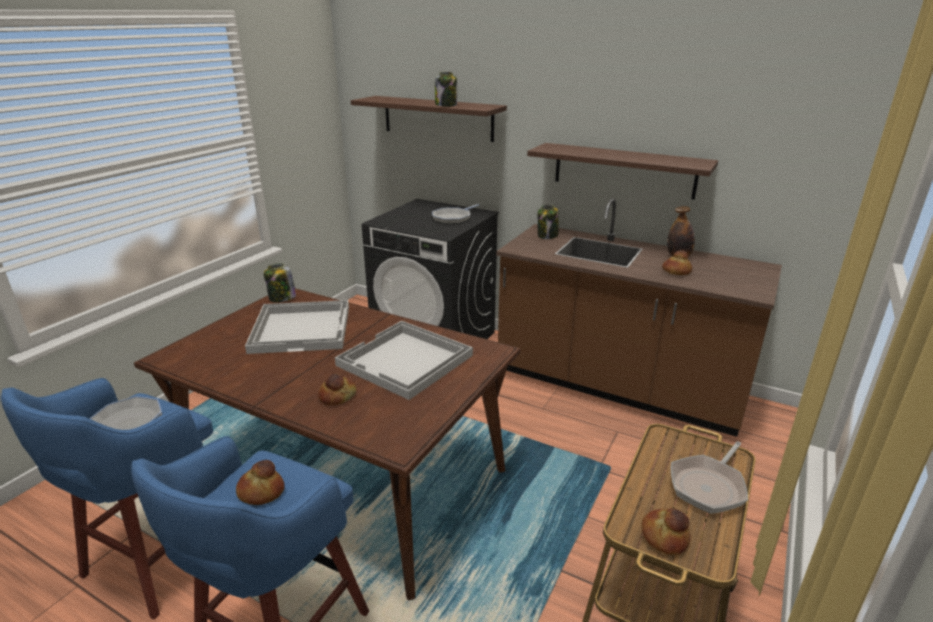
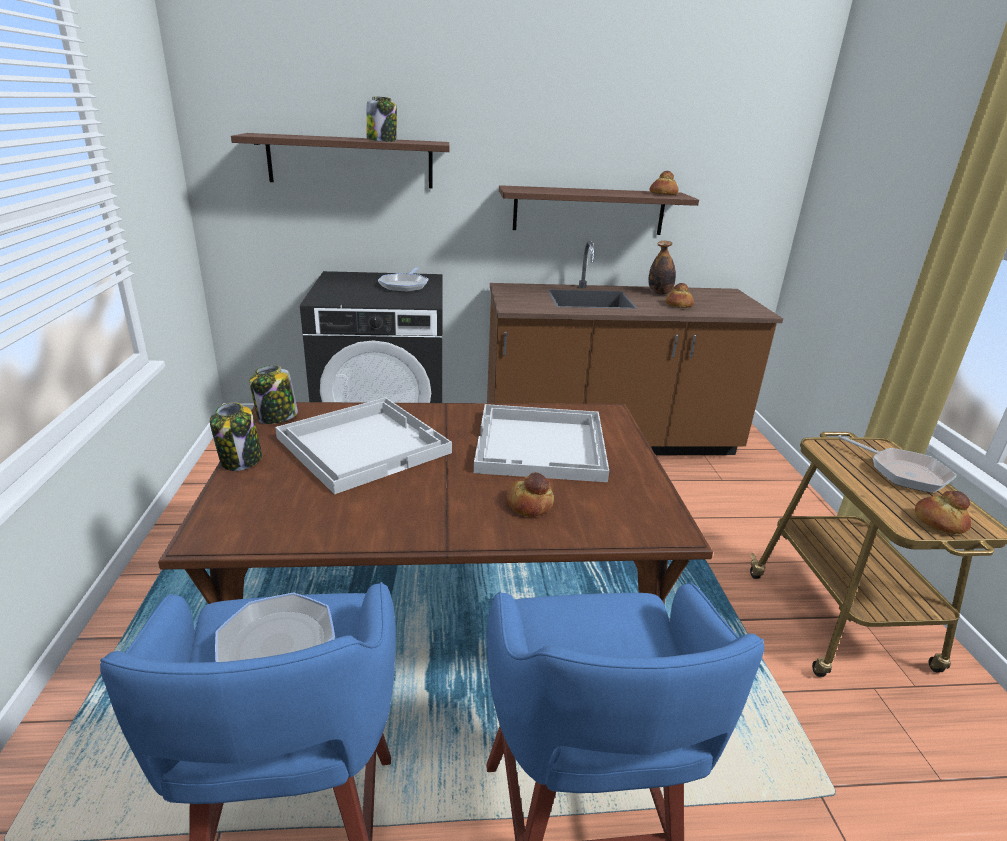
camera: 35 degrees left, 0 degrees up
bread [236,460,285,505] -> bread moved to [649,171,678,195]
jar [537,204,559,239] -> jar moved to [210,402,262,471]
frying pan [671,441,748,514] -> frying pan turned 45 degrees counterclockwise [838,435,957,493]

